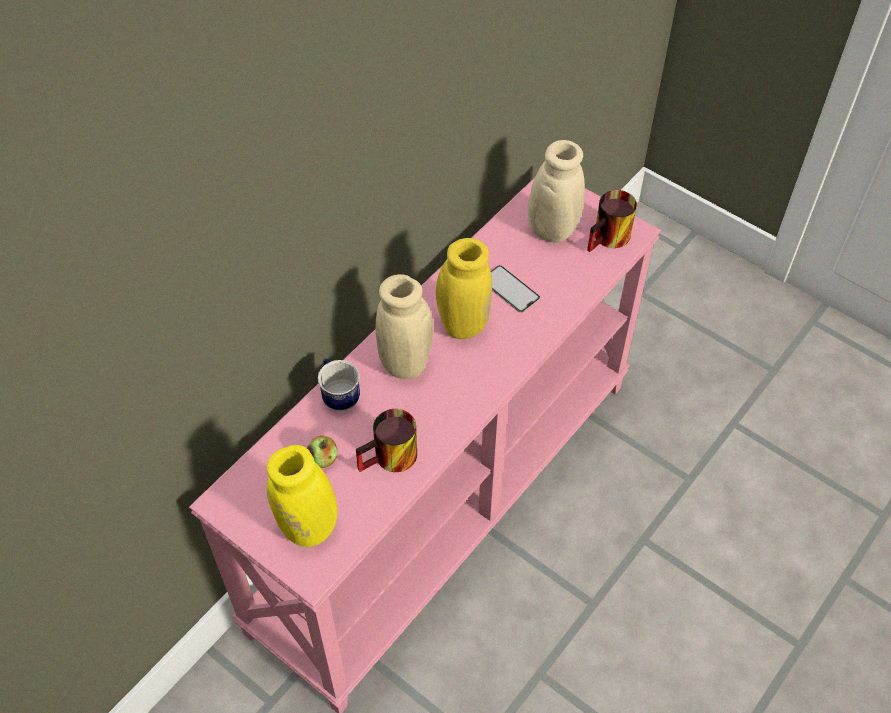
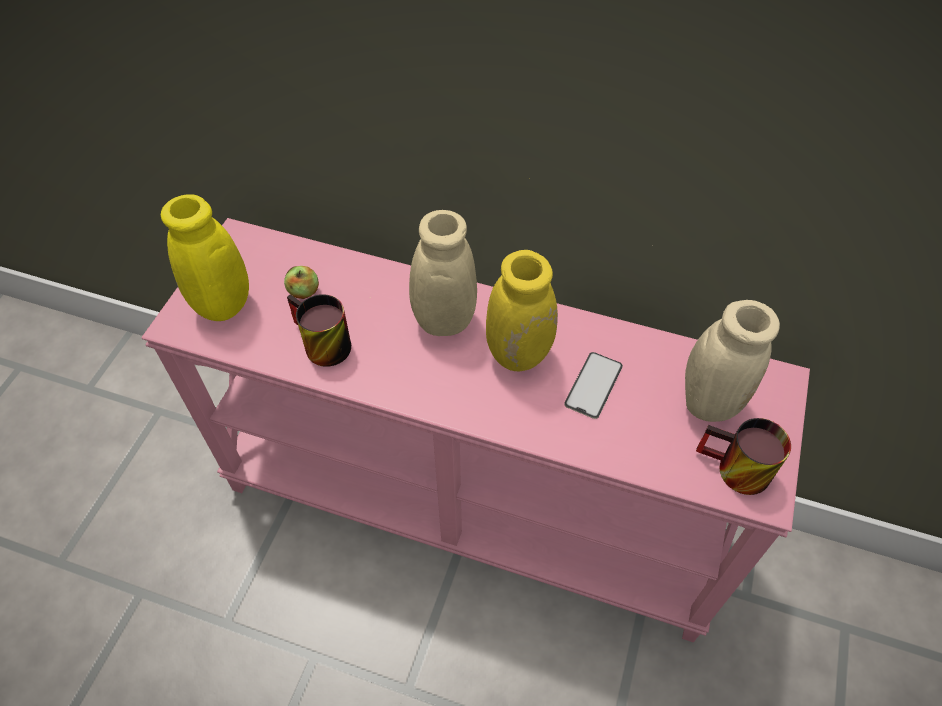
camera: 70 degrees right, 0 degrees up
mug [318,358,360,412] -> none

